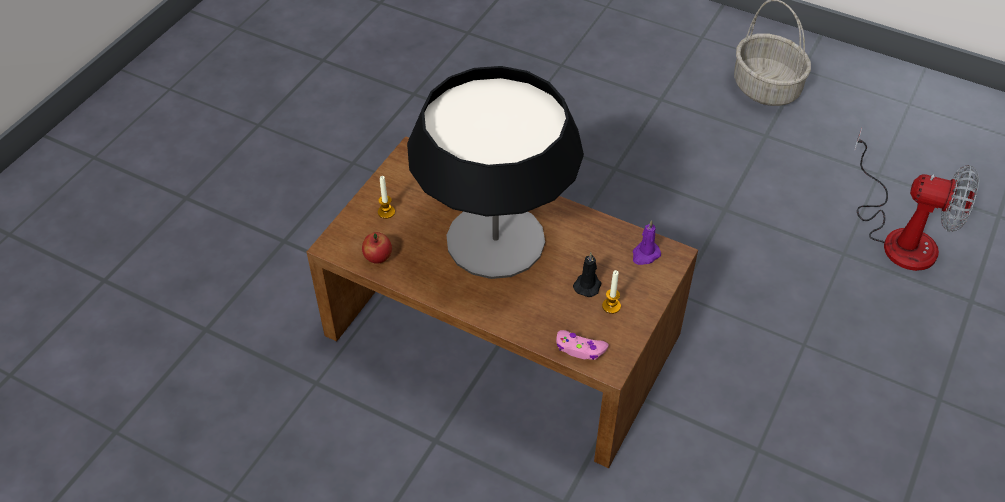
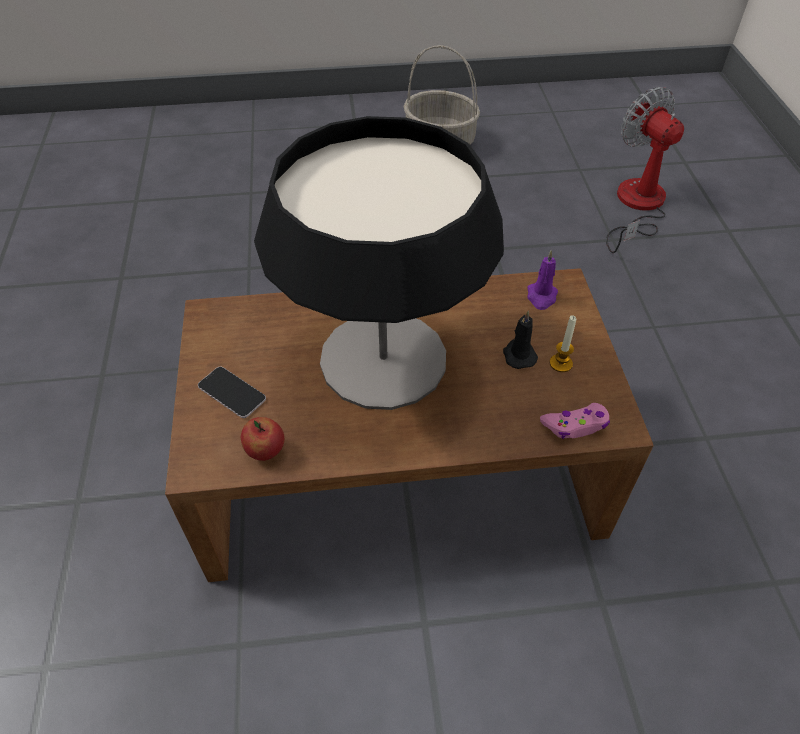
camera: 35 degrees left, 0 degrees up
candle [378,176,395,219] -> phone [198,367,266,418]
fan [855,128,979,271] -> fan turned 105 degrees counterclockwise [606,87,684,253]

